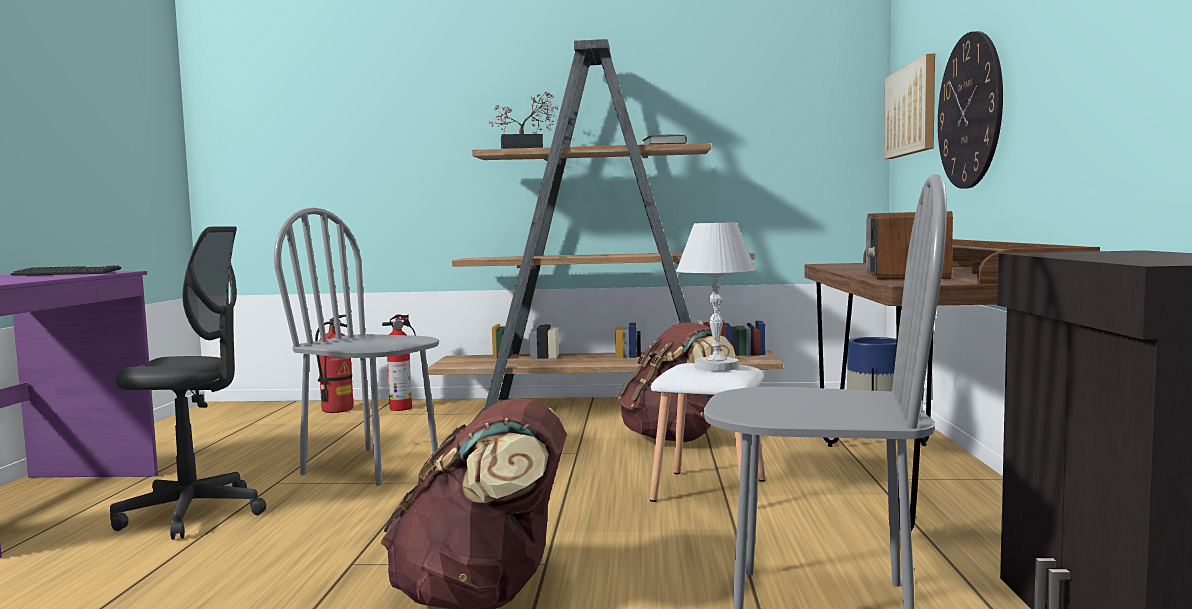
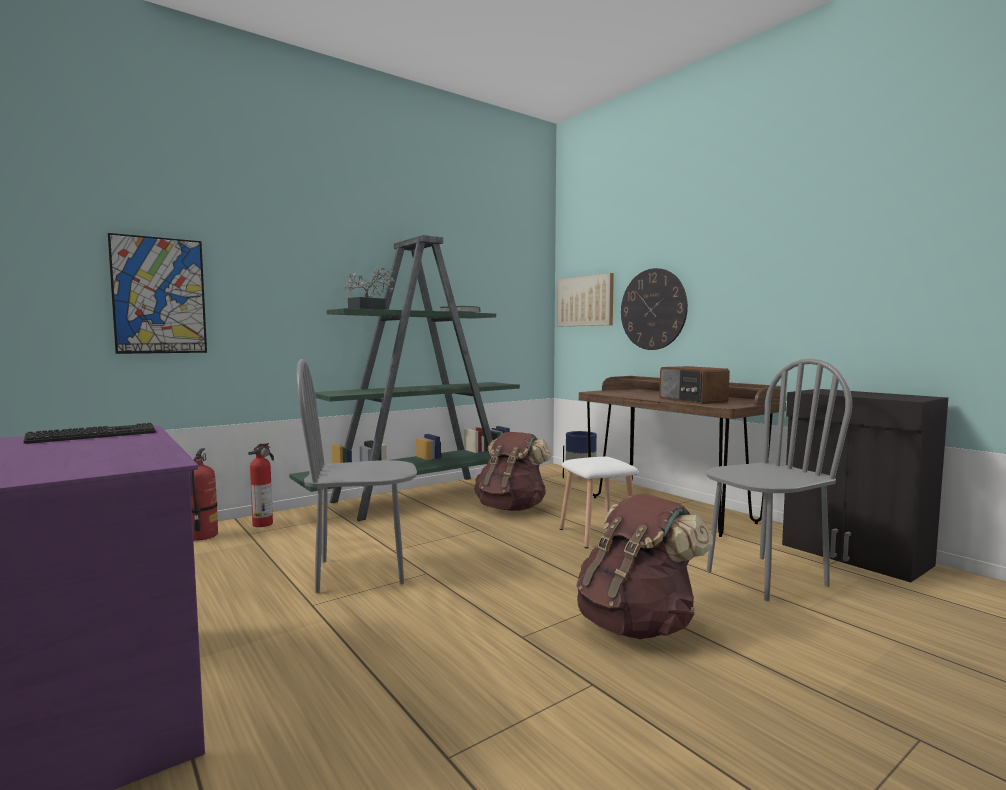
camera: 40 degrees left, 0 degrees up
grey office chair [110,226,266,540] -> none
brown bookcase [428,39,784,411] -> green bookcase [289,235,520,521]
white table lamp [676,222,755,371] -> none
none -> picture [108,233,207,354]

